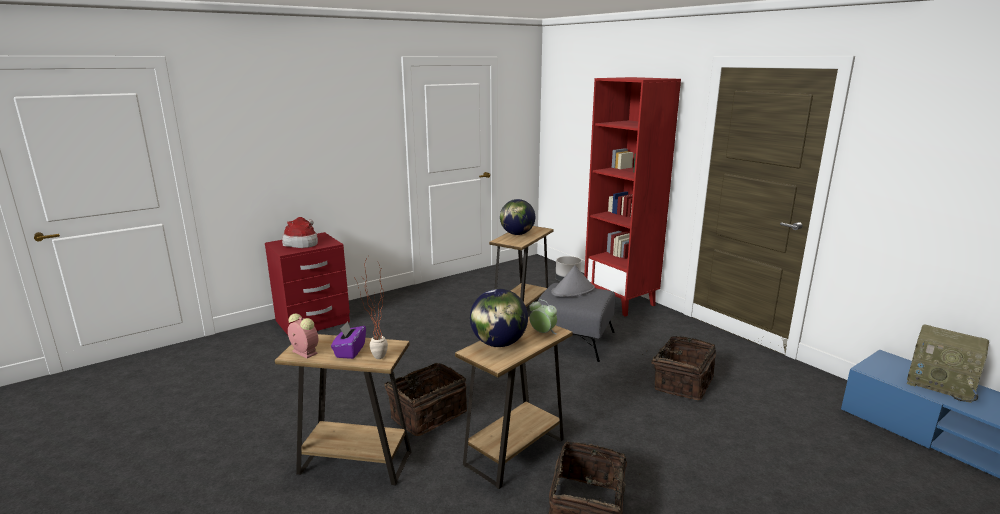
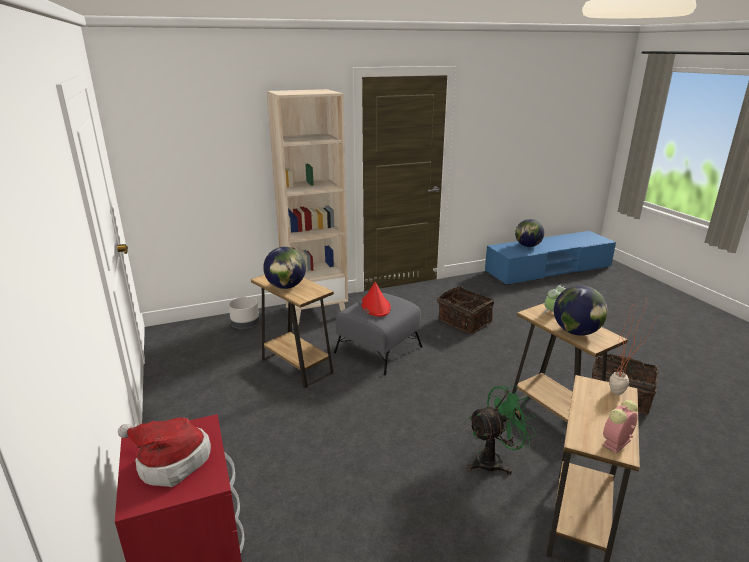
camera: 75 degrees left, 5 degrees up
purple tissue box [331,321,366,359] -> none
basket [383,363,467,436] -> green fan [467,385,537,475]
grey hat [551,265,595,297] -> red hat [361,282,391,317]
red bookcase [584,77,681,317] -> beige bookcase [267,89,348,325]
radio [907,325,989,403] -> globe [515,219,544,247]

